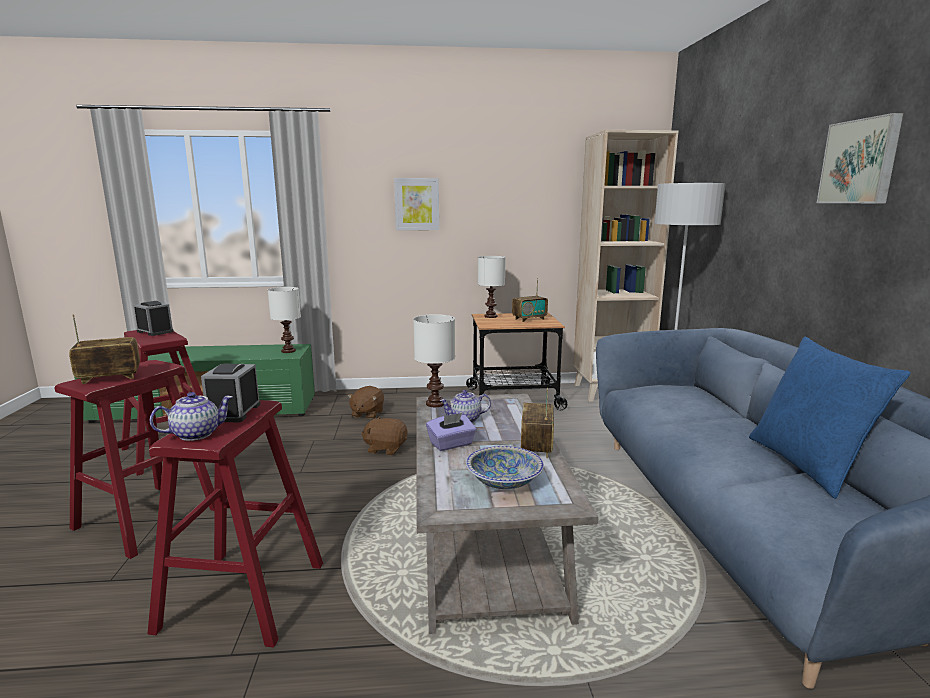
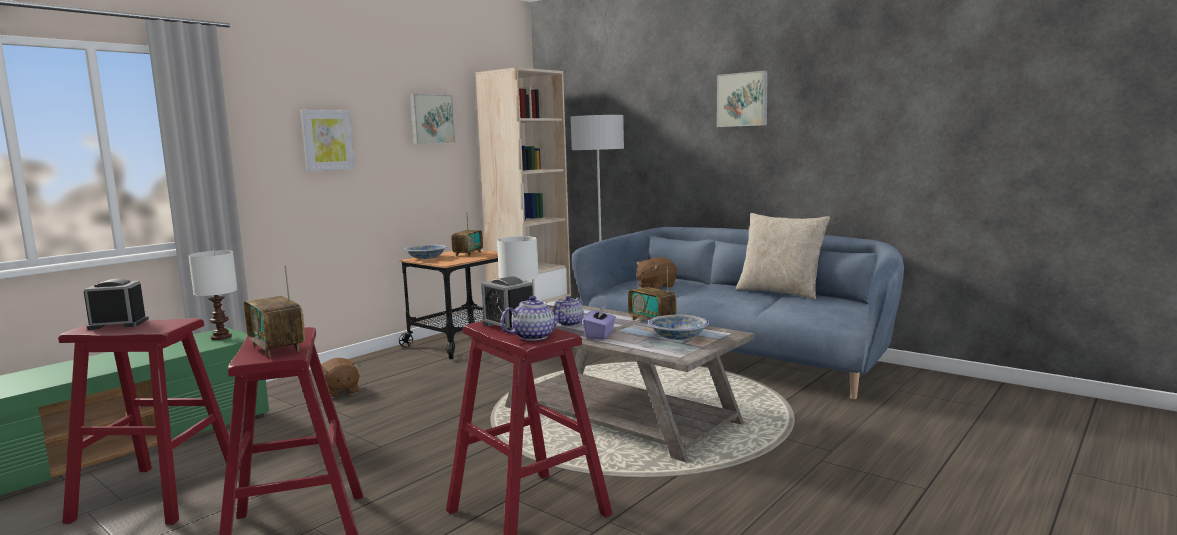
camera: 45 degrees left, 5 degrees down
radio [69,315,140,384] -> radio turned 60 degrees counterclockwise [244,265,305,357]
teapot [150,392,233,441] -> teapot turned 45 degrees clockwise [500,296,563,341]
brown plush toy [361,417,408,455] -> brown plush toy moved to [636,257,677,289]
white table lamp [478,256,506,318] -> bowl [405,244,447,259]
blue pillow [749,336,911,499] -> beige pillow [736,213,830,300]
none -> picture [410,94,455,144]

